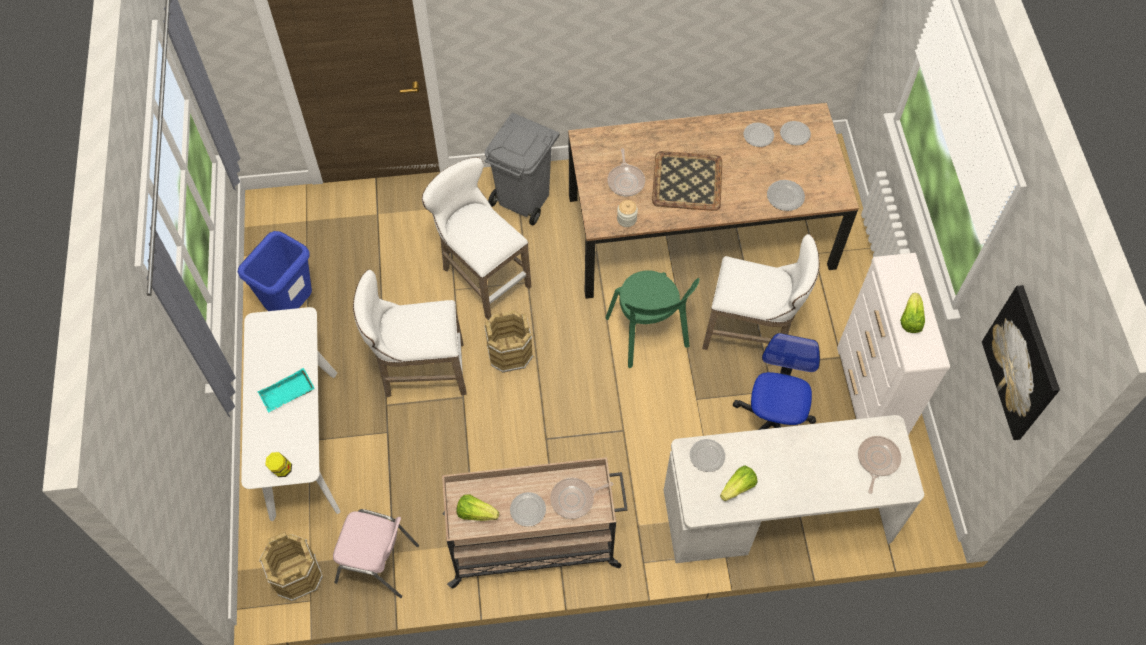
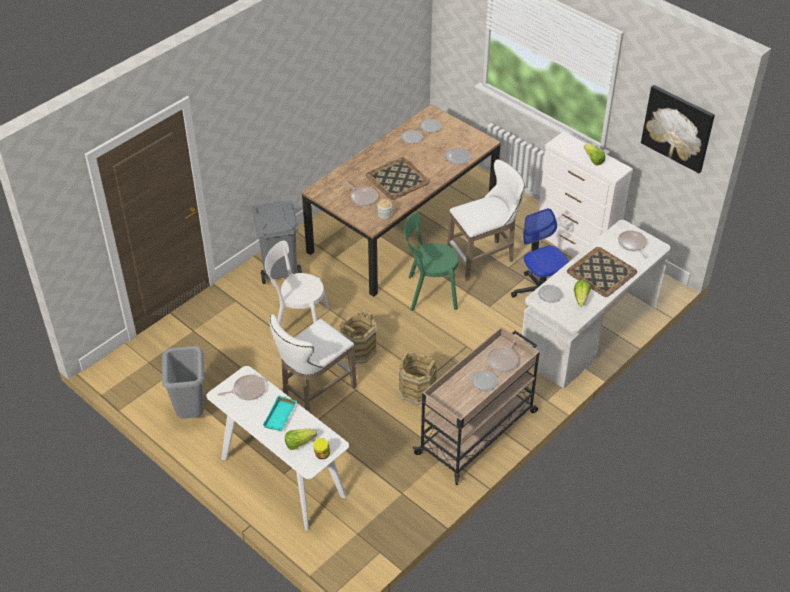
camera: 40 degrees left, 15 degrees down
blue trash can [238,231,312,311] -> grey trash can [162,346,205,418]
brown bucket [259,532,323,601] -> brown bucket moved to [398,351,437,405]
pink chair [333,509,419,598] -> none
white stool [422,157,531,320] -> white chair [265,240,329,339]
lettuce [457,494,499,521] -> lettuce moved to [285,428,317,450]
green chair [605,270,699,368] -> green chair turned 150 degrees clockwise [404,213,458,311]
none -> frying pan [218,375,266,400]
none -> tray [567,247,637,297]

